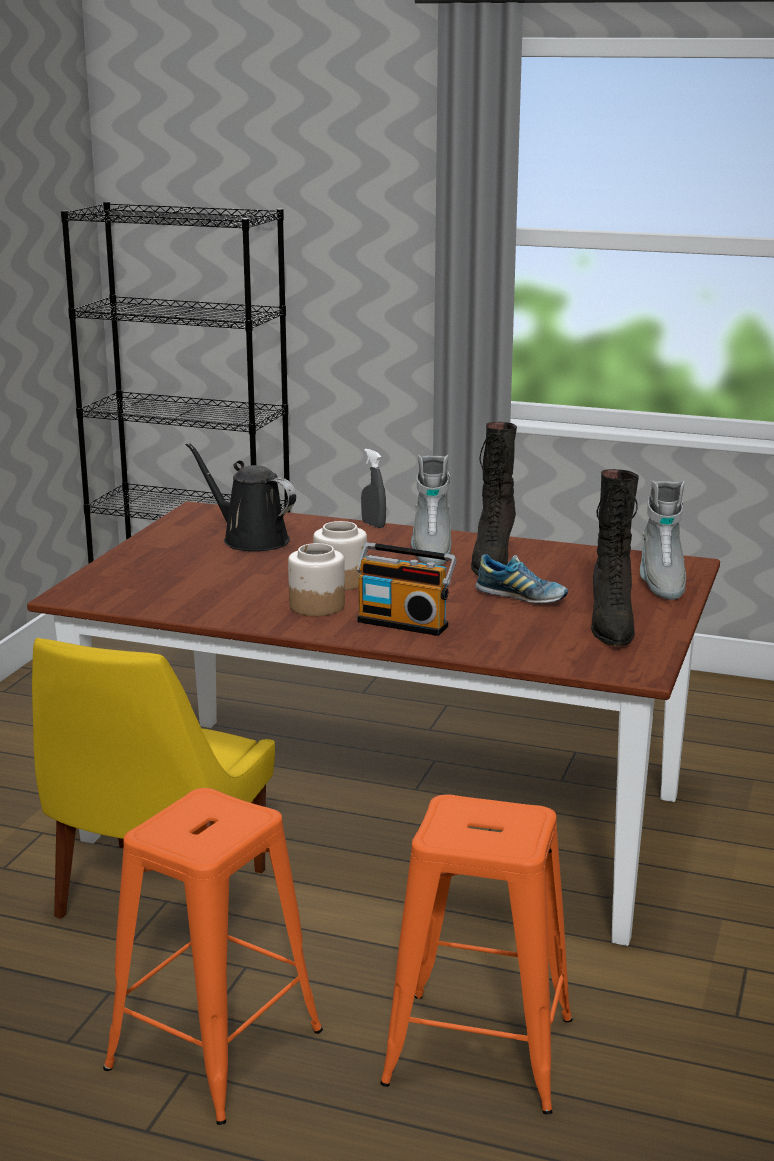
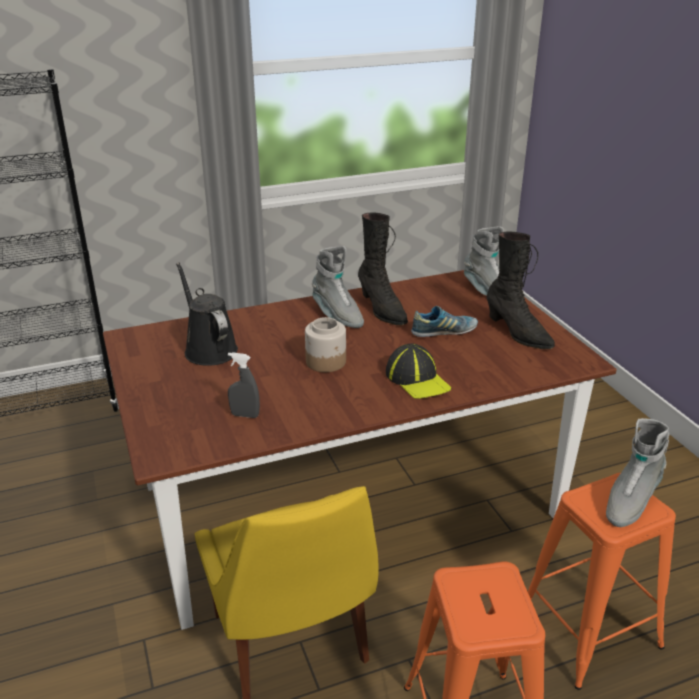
camera: 40 degrees left, 10 degrees up
black watering can [185,442,296,551] -> black watering can turned 60 degrees clockwise [176,262,238,366]
jar [288,543,345,616] -> none
radio [356,542,457,636] -> cap [386,344,451,399]
grey spray bottle [361,449,386,528] -> grey spray bottle moved to [228,352,260,418]
none -> grey boot [606,418,669,527]

